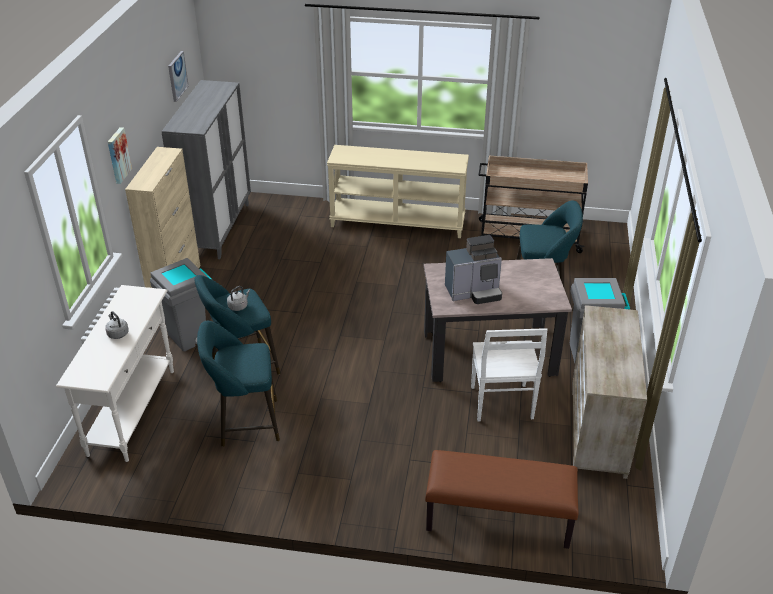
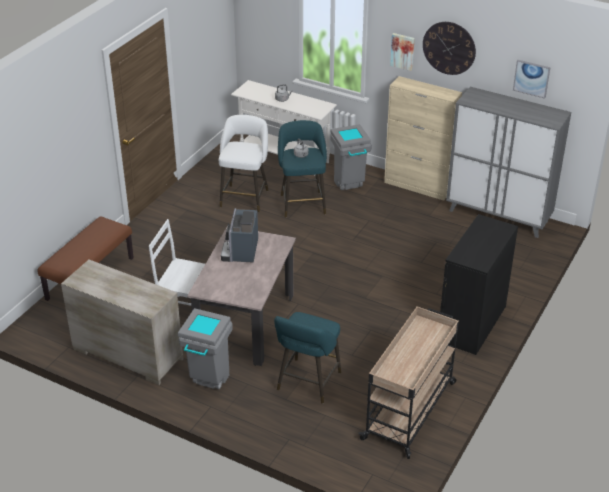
camera: 110 degrees right, 0 degrees up
turquoise stool [197,321,280,447] -> white stool [219,115,268,212]
beige console table [327,145,469,238] -> black cabinet [440,214,518,355]
none -> wall clock [423,22,476,75]

